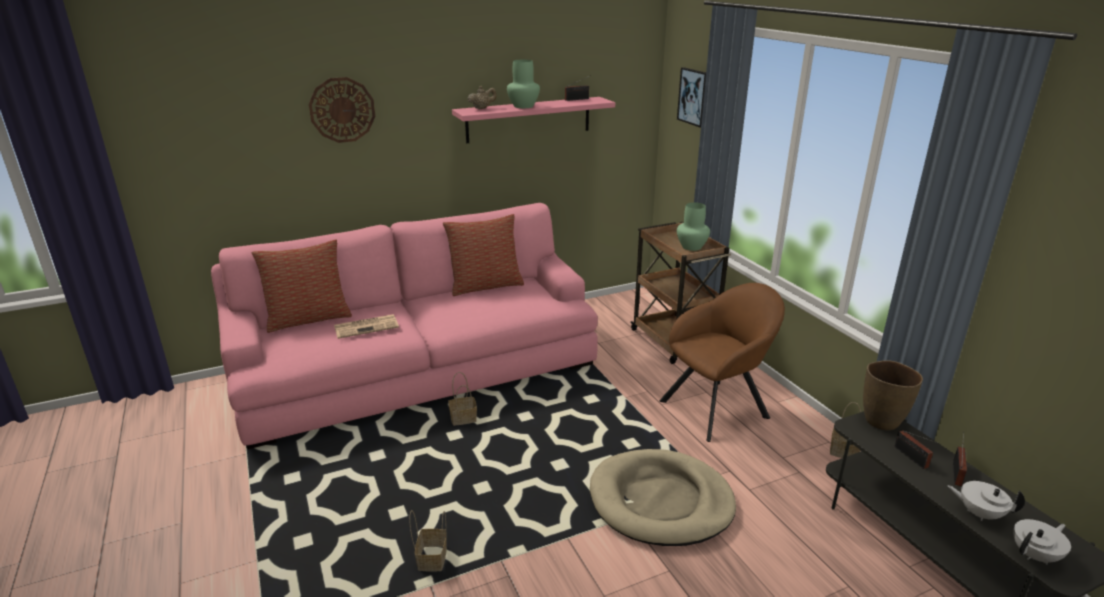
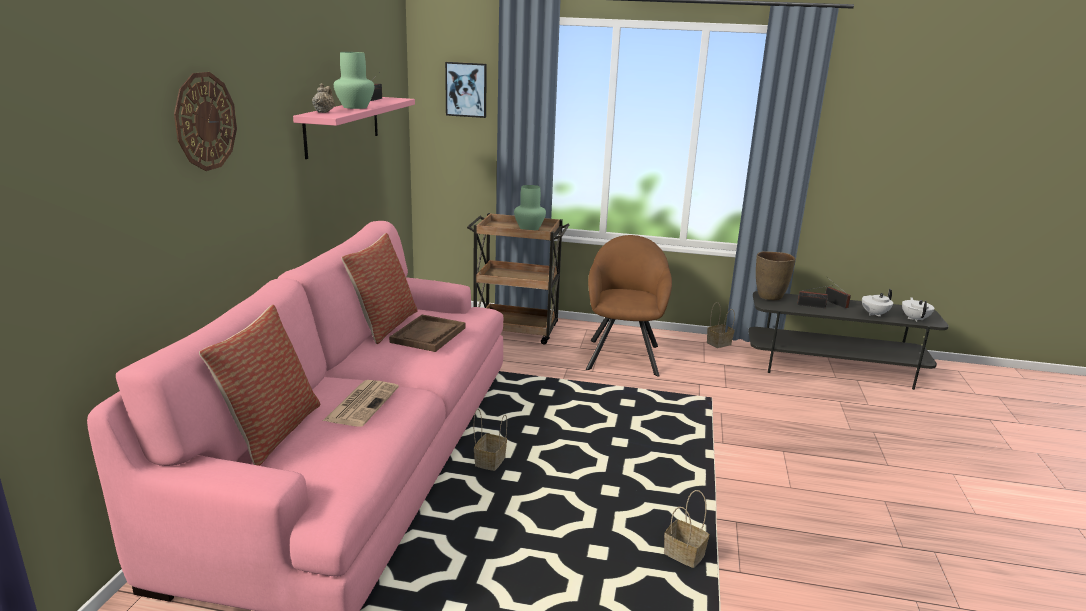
camera: 55 degrees left, 5 degrees down
beige dog bed [590,449,736,546] -> none
none -> brown tray [389,315,465,352]

